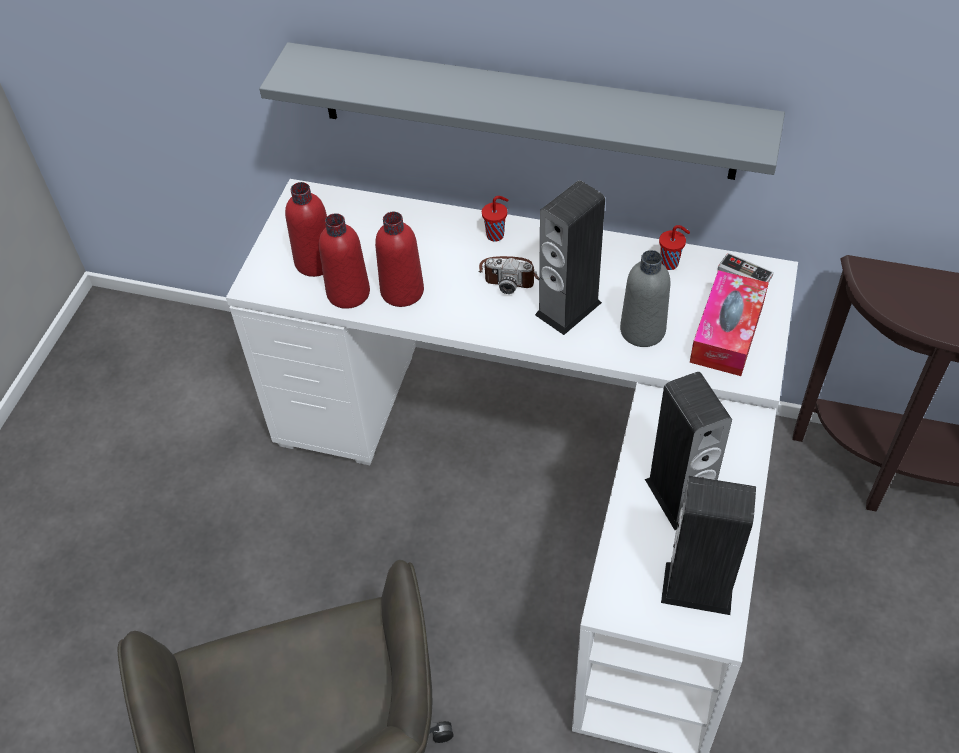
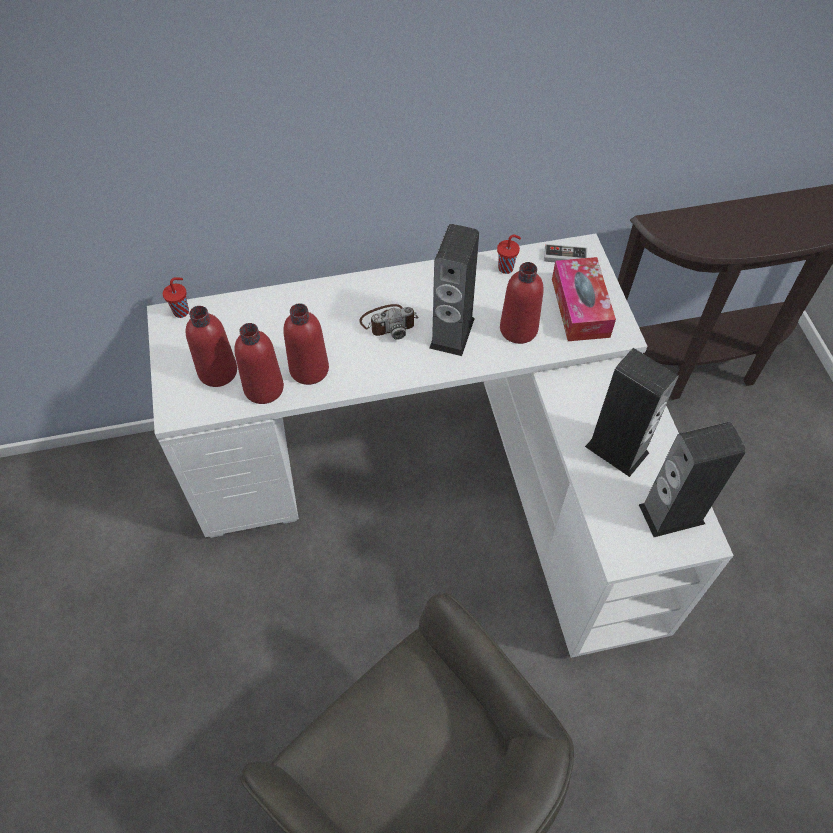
camera: 30 degrees left, 5 degrees up
grey shelf [259,42,785,180] -> none
red cup [482,196,508,242] -> red cup moved to [163,277,189,318]
grey bottle [620,250,670,347] -> red bottle [500,262,544,344]

